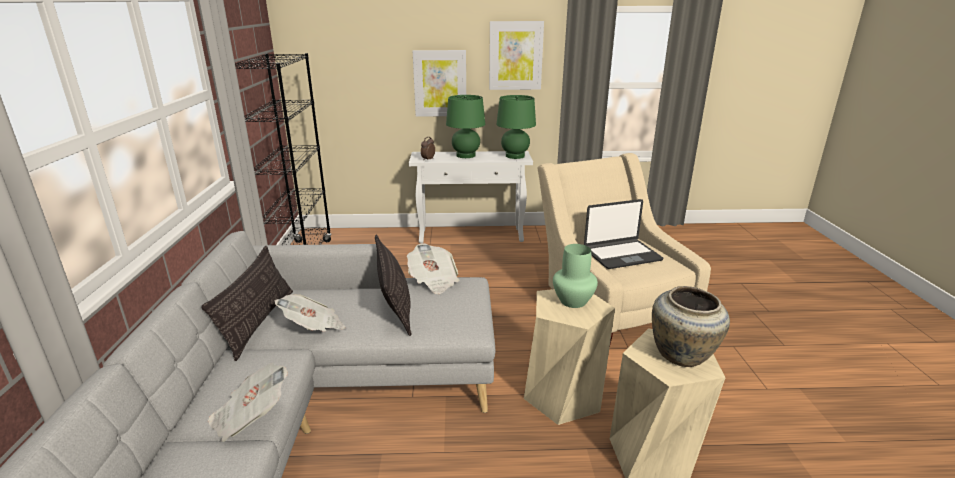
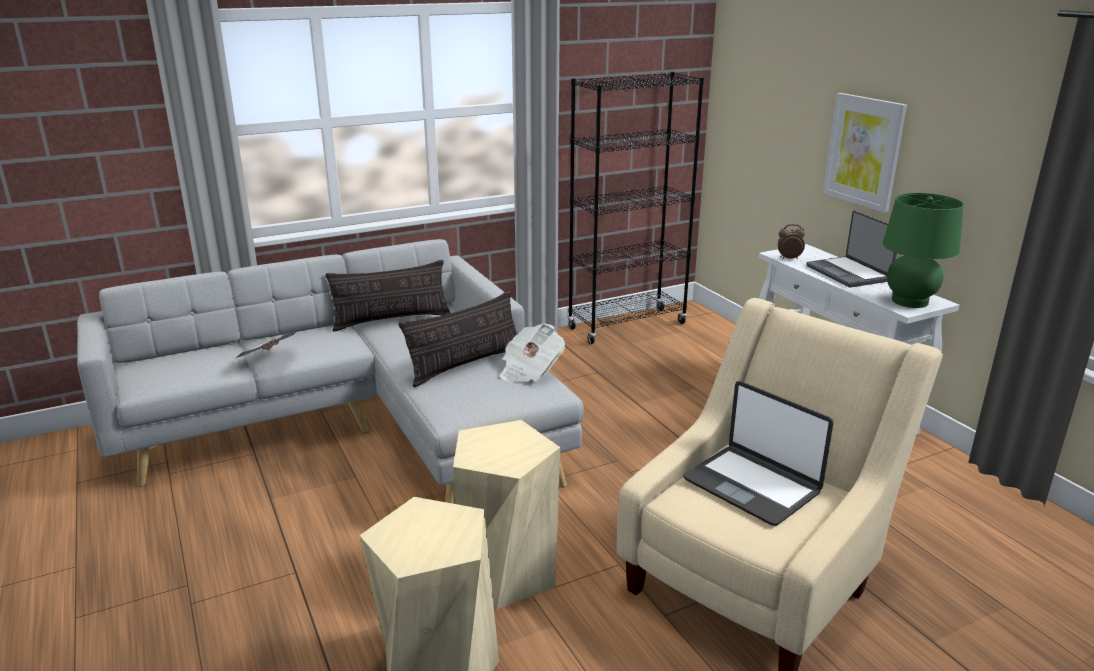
camera: 65 degrees right, 0 degrees up
newspaper [274,294,346,332] -> none
green table lamp [446,95,485,158] -> laptop [806,210,897,288]
picture [489,21,544,90] -> none
green vase [553,244,598,308] -> none
beige vase [652,286,730,367] -> none

